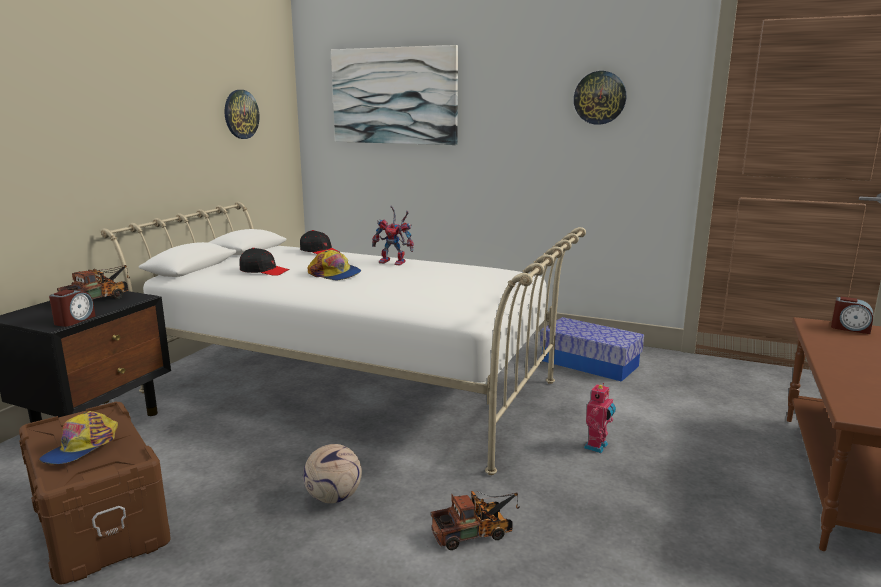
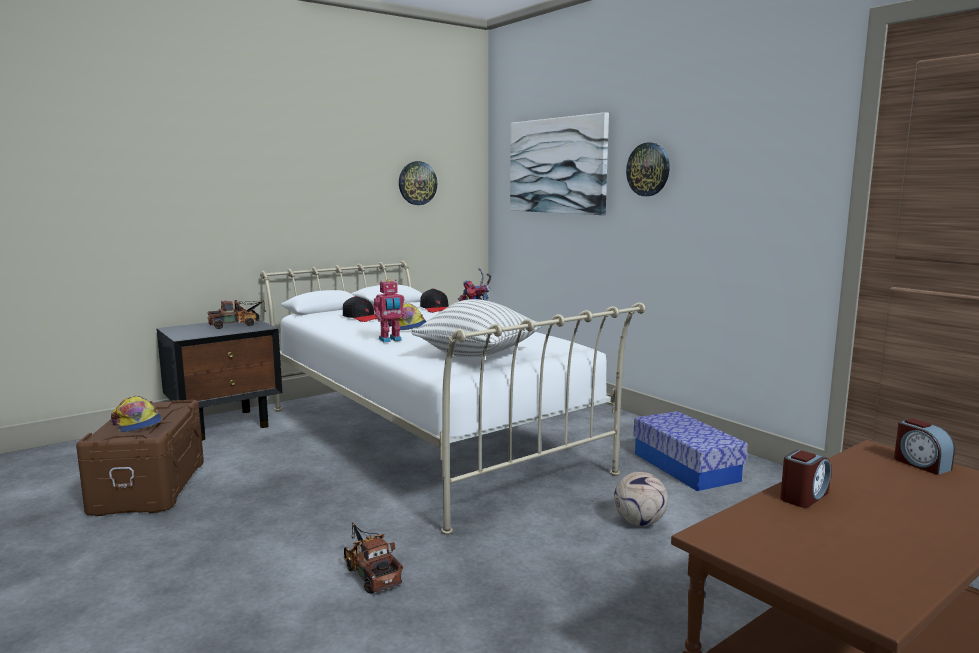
camera: 30 degrees right, 5 degrees down
cap [39,411,118,464] -> cap turned 90 degrees counterclockwise [111,396,162,432]
alarm clock [49,290,95,327] -> alarm clock moved to [780,450,831,508]
football [303,444,362,503] -> football moved to [614,472,668,526]
toy truck [431,491,520,550] -> toy truck turned 135 degrees counterclockwise [343,522,403,594]
wall clock [574,71,626,125] -> wall clock moved to [626,143,670,196]
toy robot [584,383,616,453] -> toy robot moved to [373,279,406,343]
none -> pillow [411,299,542,357]

